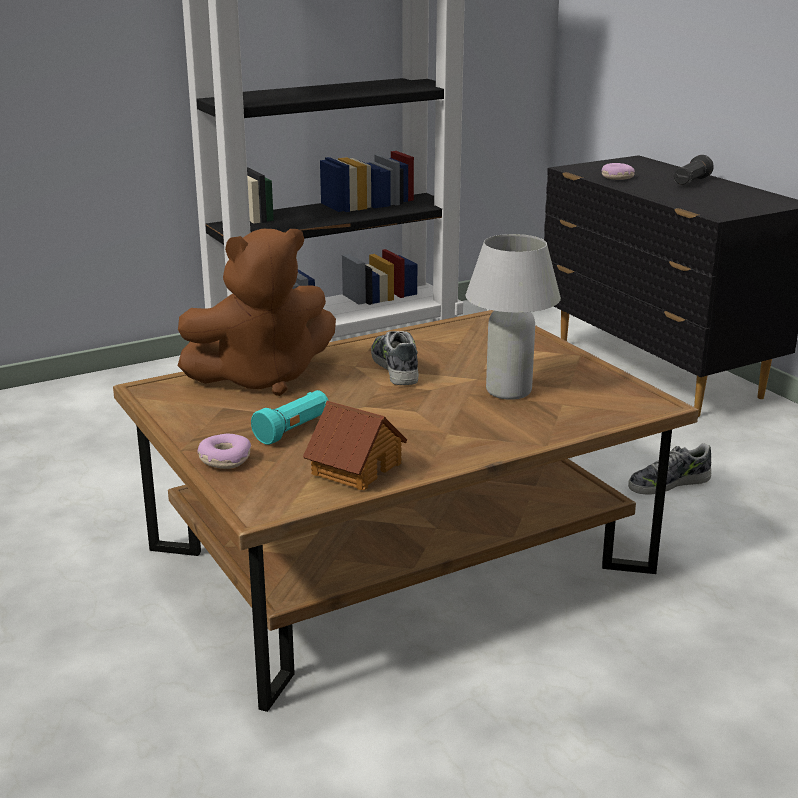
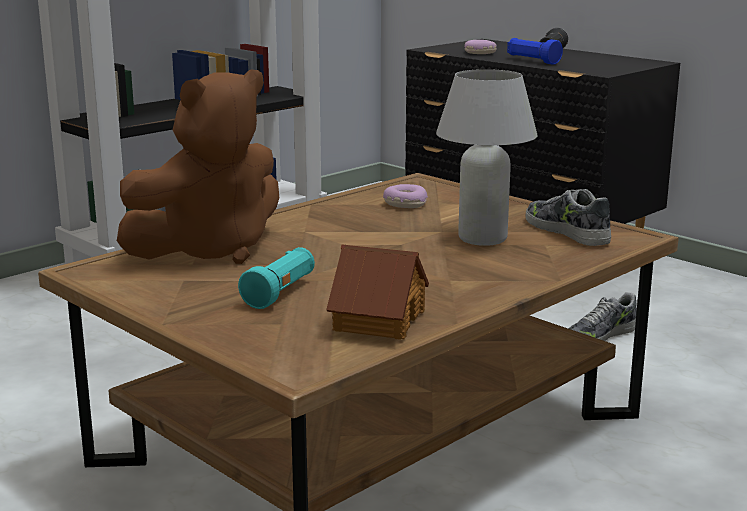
camera: 15 degrees left, 5 degrees down
donut [198,434,251,469] -> donut moved to [383,184,428,208]
shoe [371,331,419,385] -> shoe moved to [525,189,611,246]
none -> blue flashlight [507,38,563,65]

